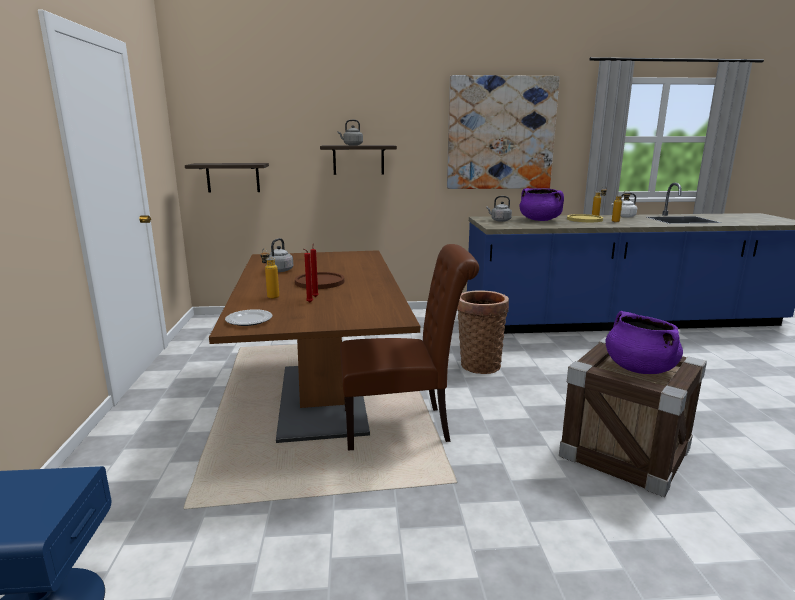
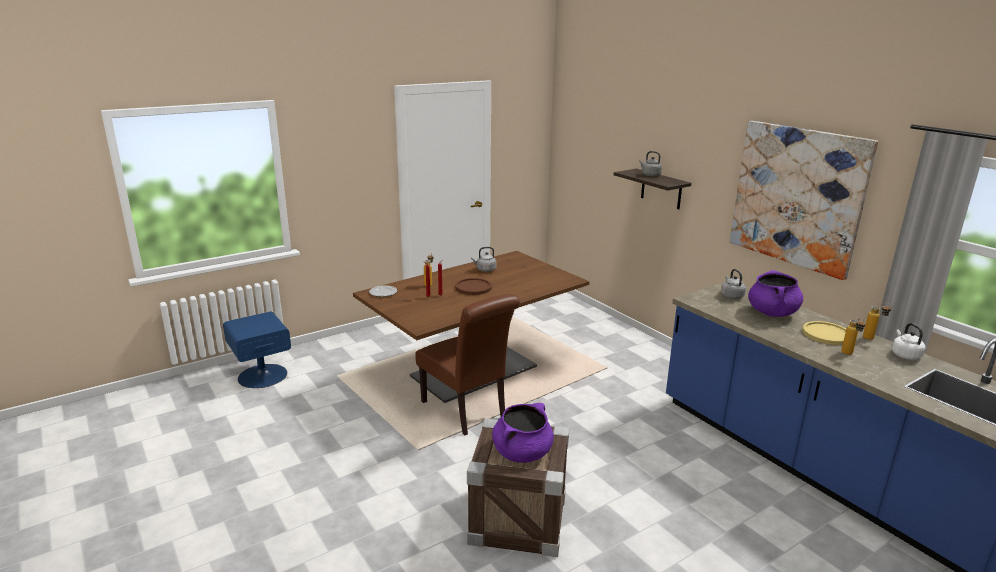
camera: 60 degrees right, 5 degrees up
shelf [185,163,269,193] -> none
basket [457,290,509,374] -> none

